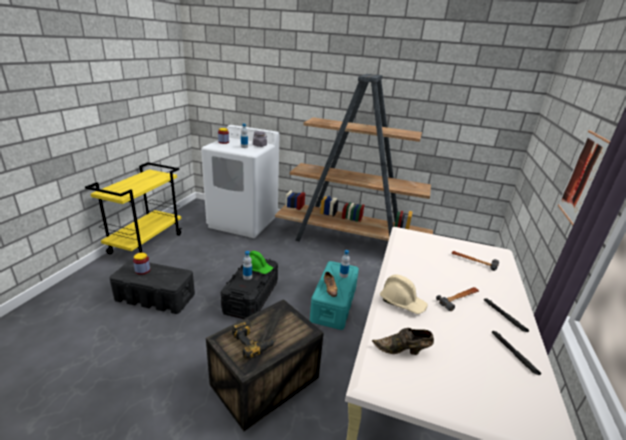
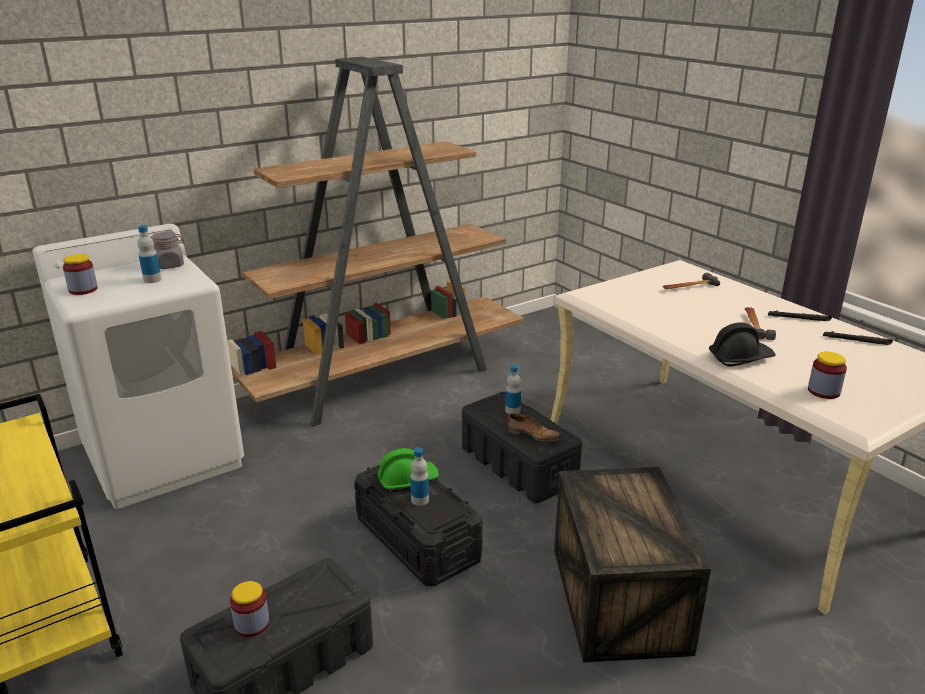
camera: 50 degrees left, 0 degrees up
power drill [232,319,276,359] -> none
turquoise storage box [310,261,359,330] -> black storage box [462,392,582,503]
brown shoe [372,328,434,355] -> jar [808,352,847,399]
beige hard hat [380,274,428,314] -> black hard hat [709,323,776,367]
picture [558,130,610,226] -> none

